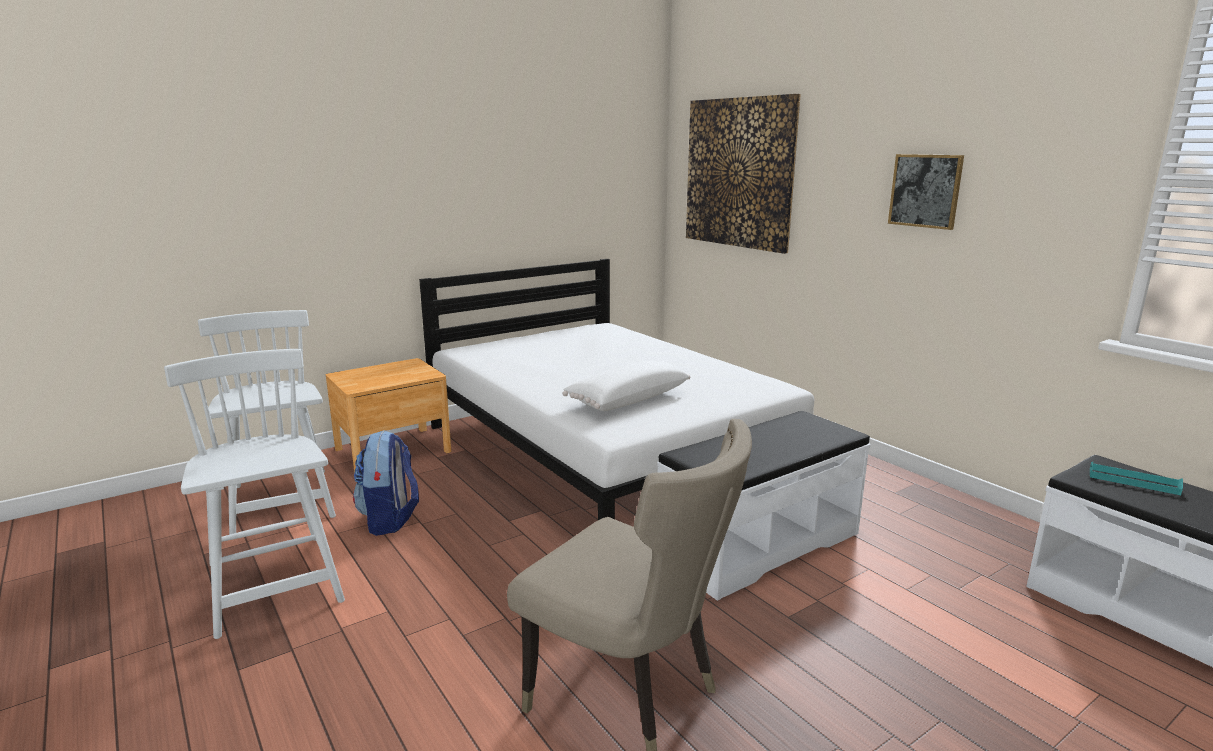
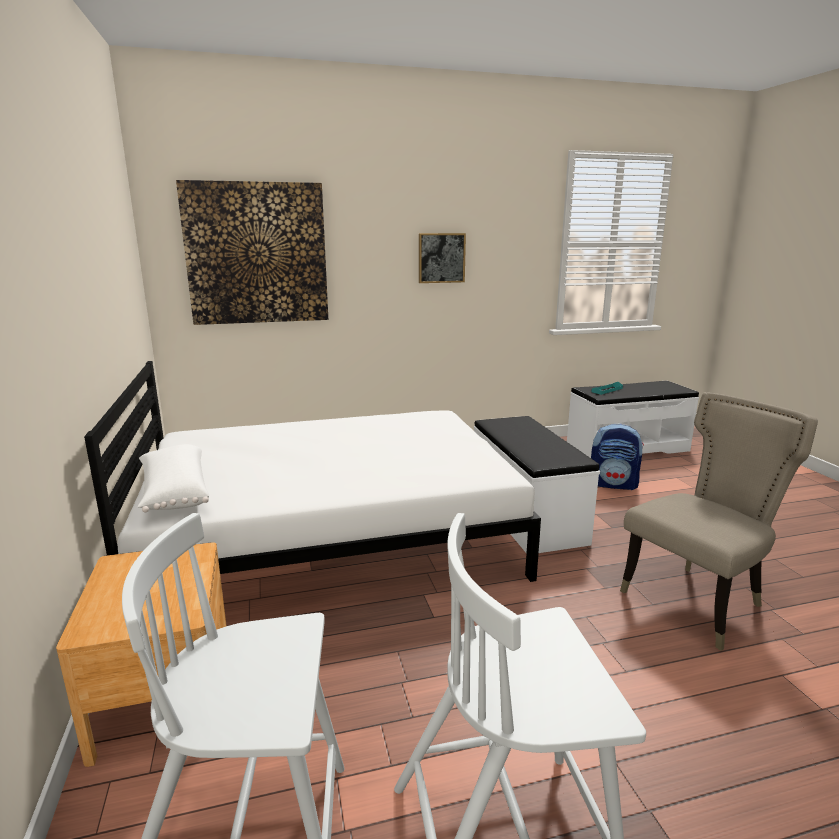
camera: 70 degrees left, 0 degrees up
backpack [353,430,419,536] -> backpack moved to [591,423,644,490]
white pillow [562,361,690,411] -> white pillow moved to [137,444,209,512]

